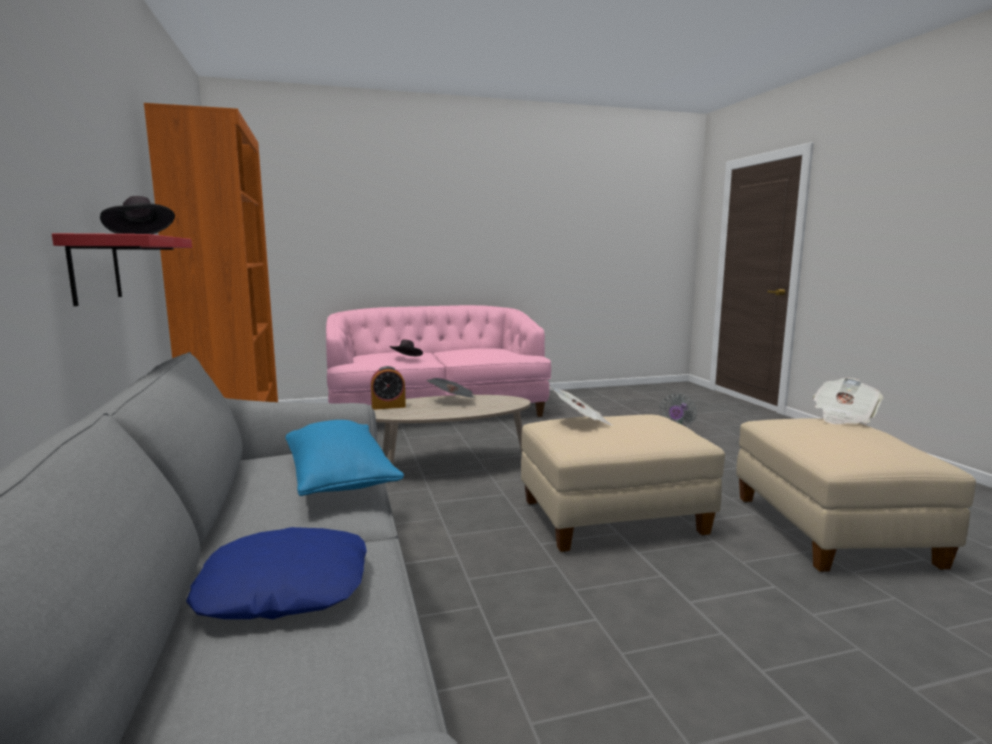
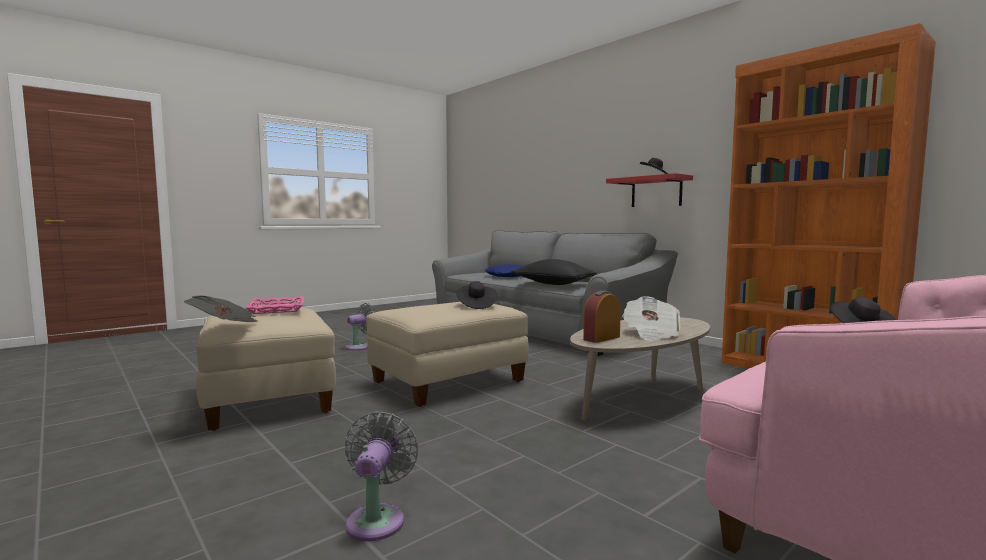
camera: 155 degrees right, 5 degrees down
blue pillow [286,420,404,496] -> black pillow [511,259,597,285]
alarm clock [371,366,406,410] -> alarm clock moved to [583,290,621,343]
newspaper [549,387,614,426] -> black hat [456,281,497,309]
none -> pink tray [245,296,304,314]
none -> grey fan [346,303,375,351]

